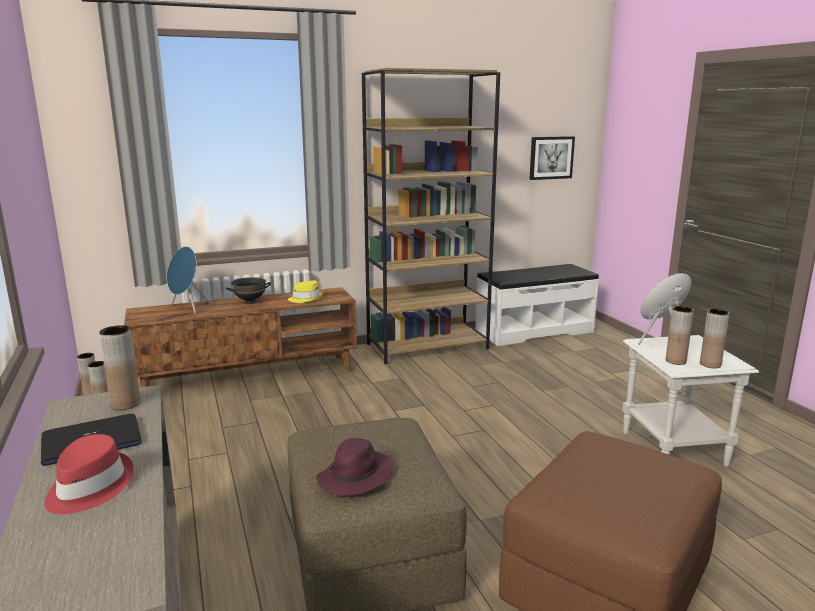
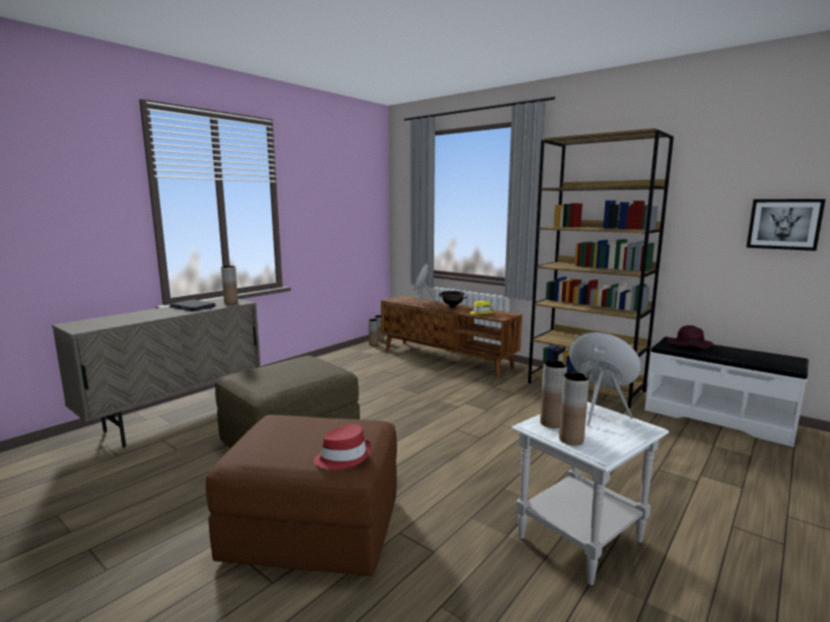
camera: 60 degrees right, 5 degrees down
red hat [45,434,134,514] -> red hat moved to [314,424,372,470]
purple hat [316,438,393,496] -> purple hat moved to [667,325,714,349]

